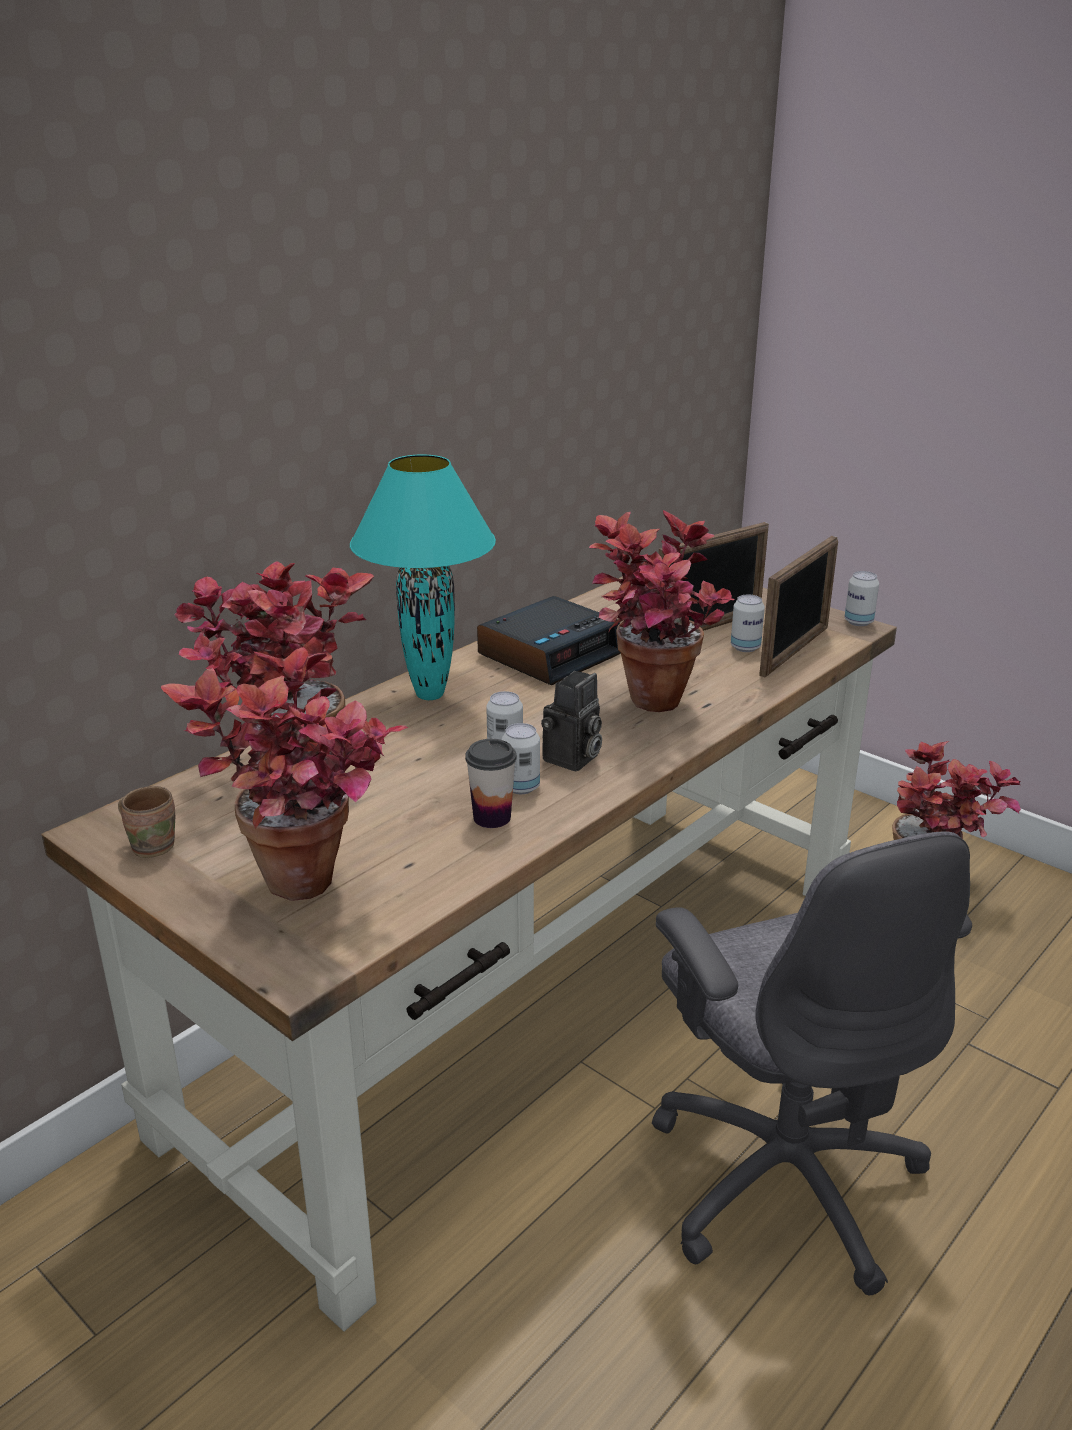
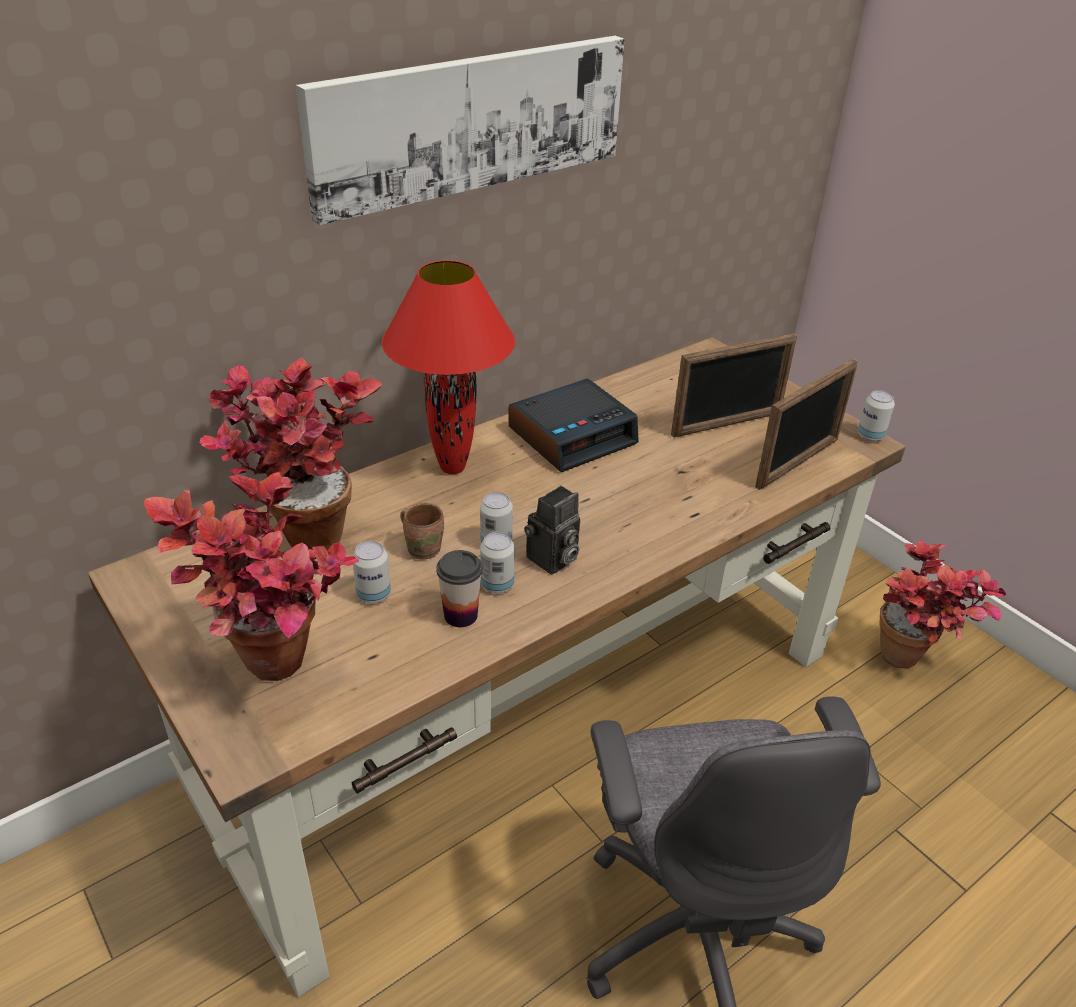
camera: 10 degrees right, 10 degrees up
brown mug [118,786,175,858] -> brown mug moved to [400,503,444,560]
turquoise table lamp [350,454,496,700] -> red table lamp [382,260,515,474]
potted plant [589,510,735,712] -> none
can [731,595,765,652] -> can moved to [353,541,391,603]
none -> picture [296,36,624,225]

